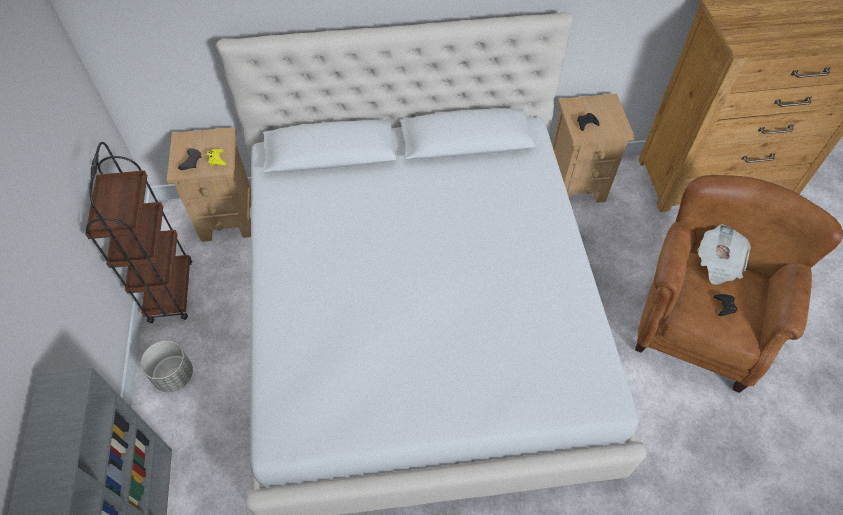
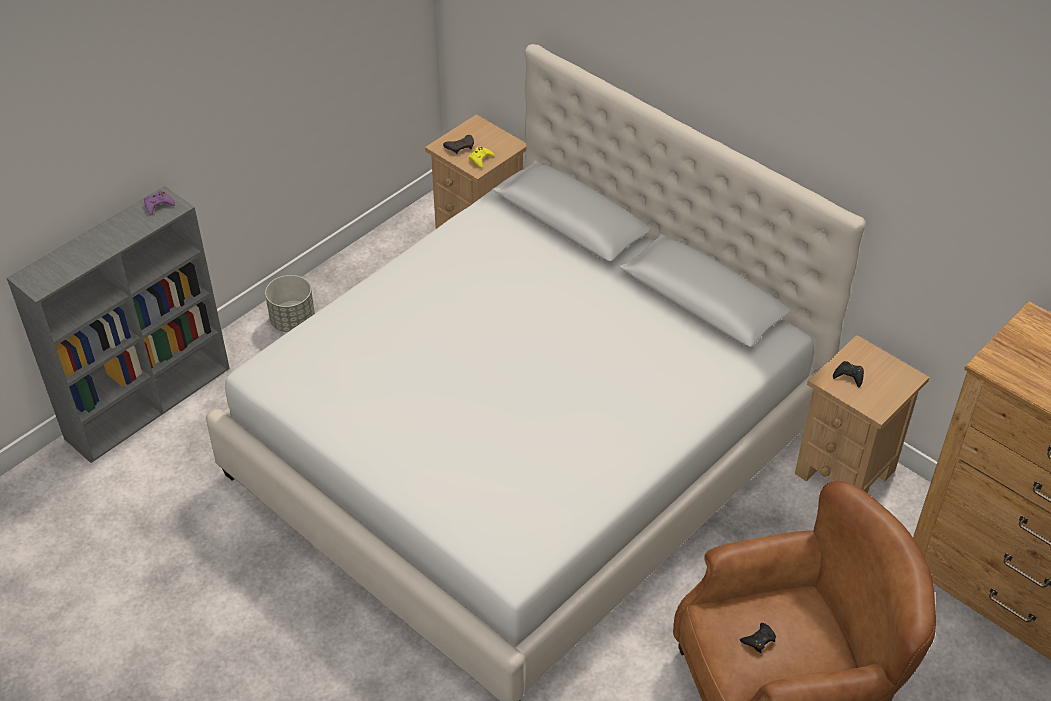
camera: 50 degrees right, 10 degrees down
brown cart [85,142,192,323] -> none
newspaper [697,224,751,285] -> none
none -> purple game controller [144,191,175,216]

